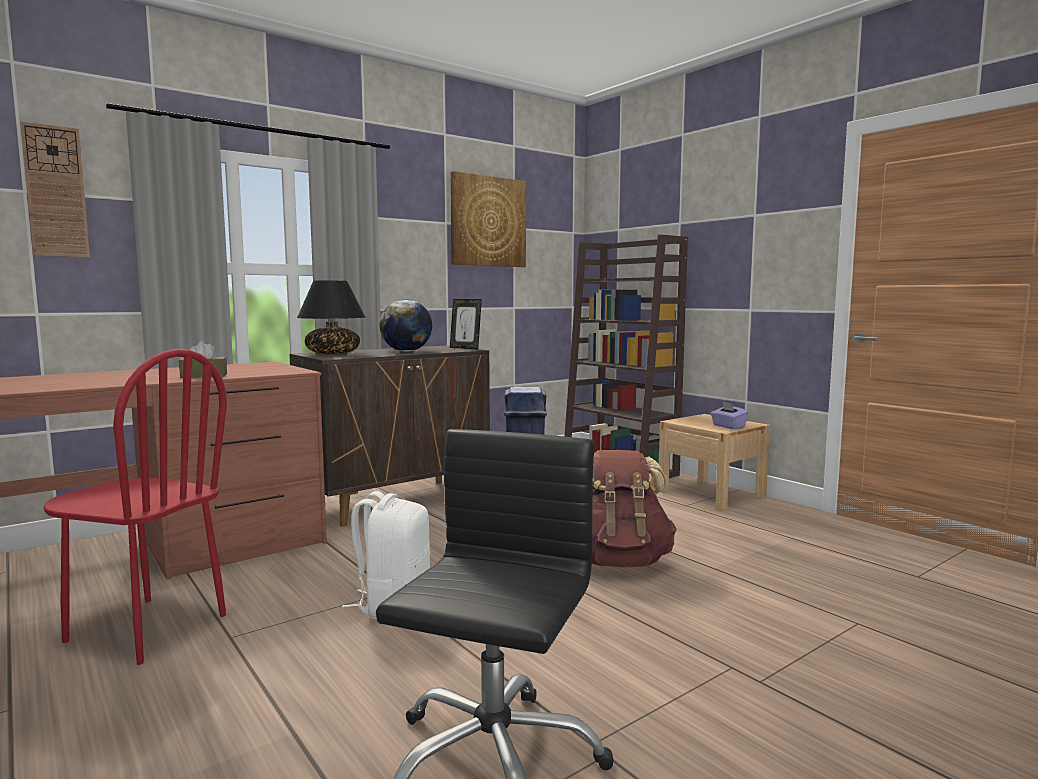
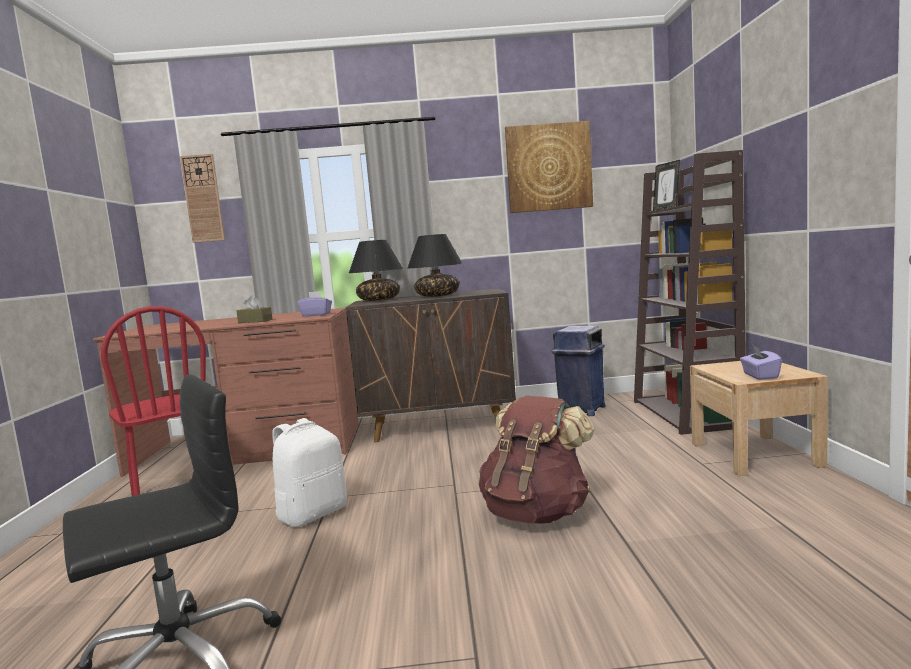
camera: 35 degrees right, 0 degrees up
globe [380,299,432,352] -> black table lamp [408,234,463,297]
picture frame [450,299,482,349] -> picture frame moved to [653,160,680,211]
none -> purple tissue box [297,291,332,317]

